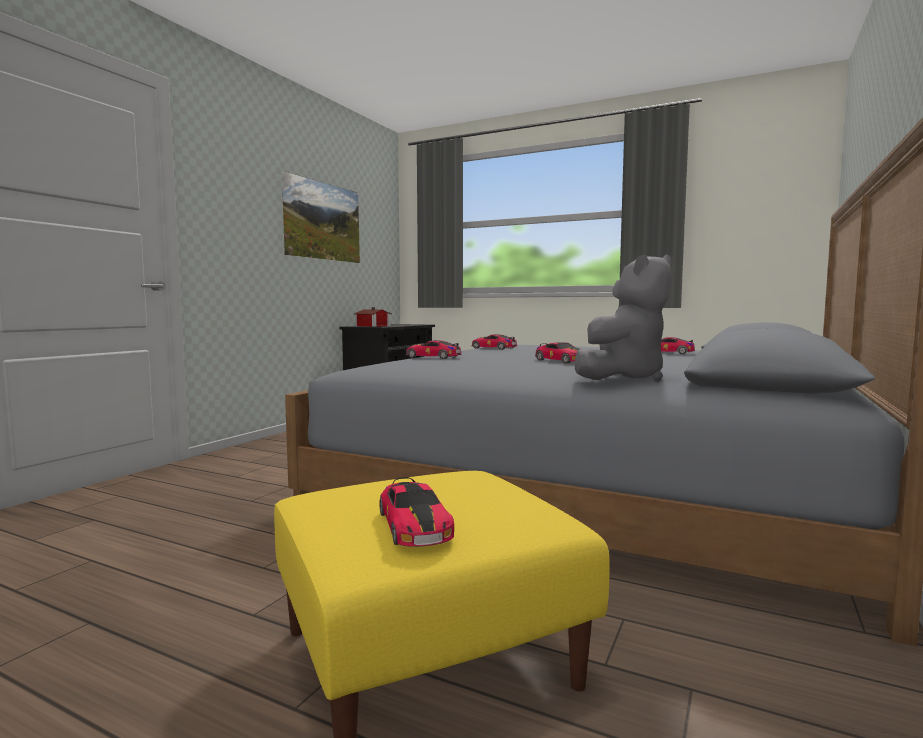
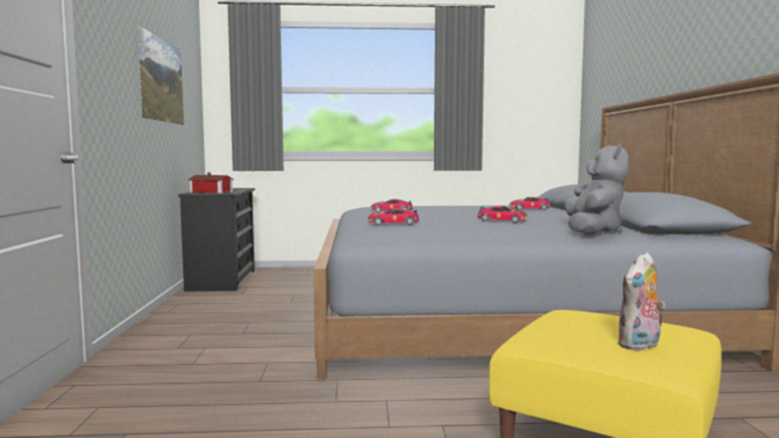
camera: 30 degrees left, 0 degrees up
toy car [379,477,454,547] -> plush toy [617,252,665,351]

